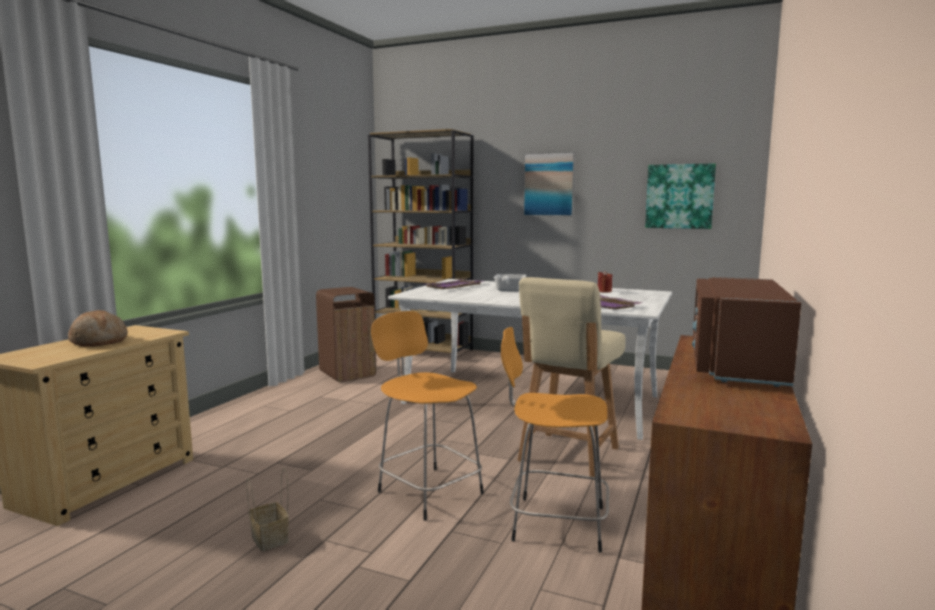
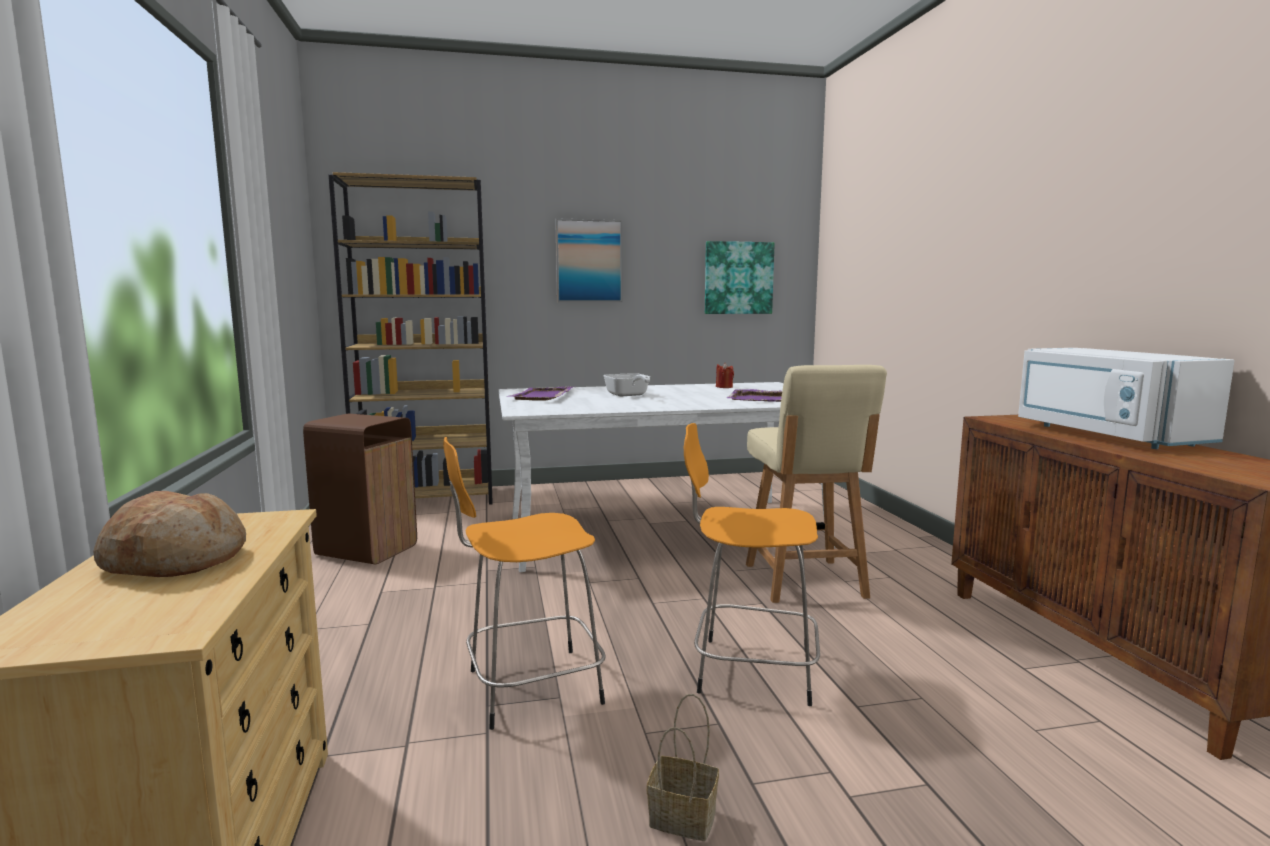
camera: 35 degrees left, 0 degrees up
orange stool [501,327,609,553] -> orange stool moved to [443,437,606,730]
brown microwave [692,277,801,387] -> white microwave [1018,348,1235,449]

